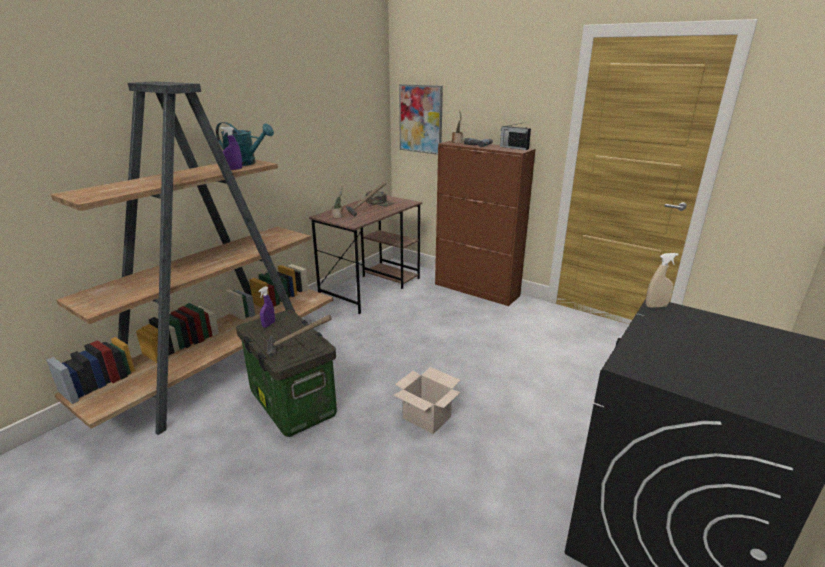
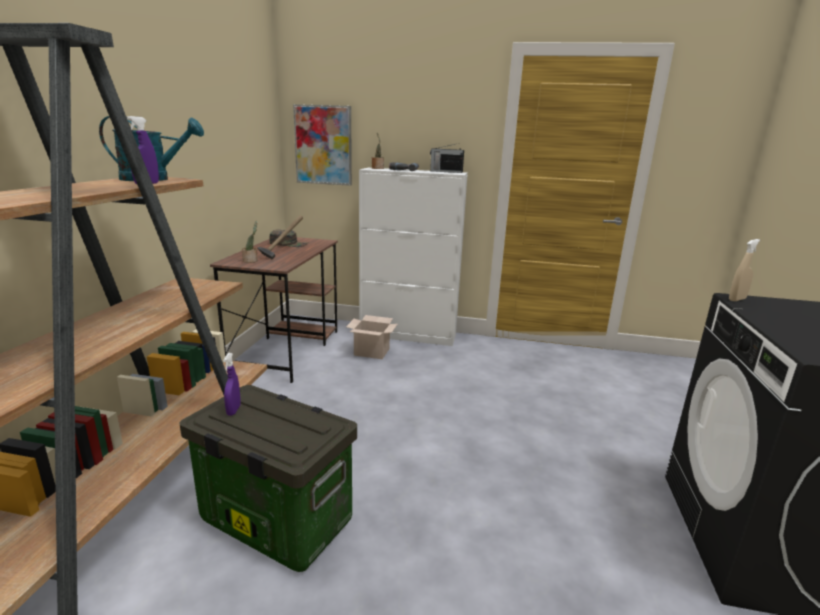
camera: 25 degrees left, 5 degrees down
hammer [267,314,332,357] -> none
cardboard box [394,367,461,434] -> cardboard box moved to [346,315,398,359]
brown cabinet [435,141,536,306] -> white cabinet [359,168,468,346]

